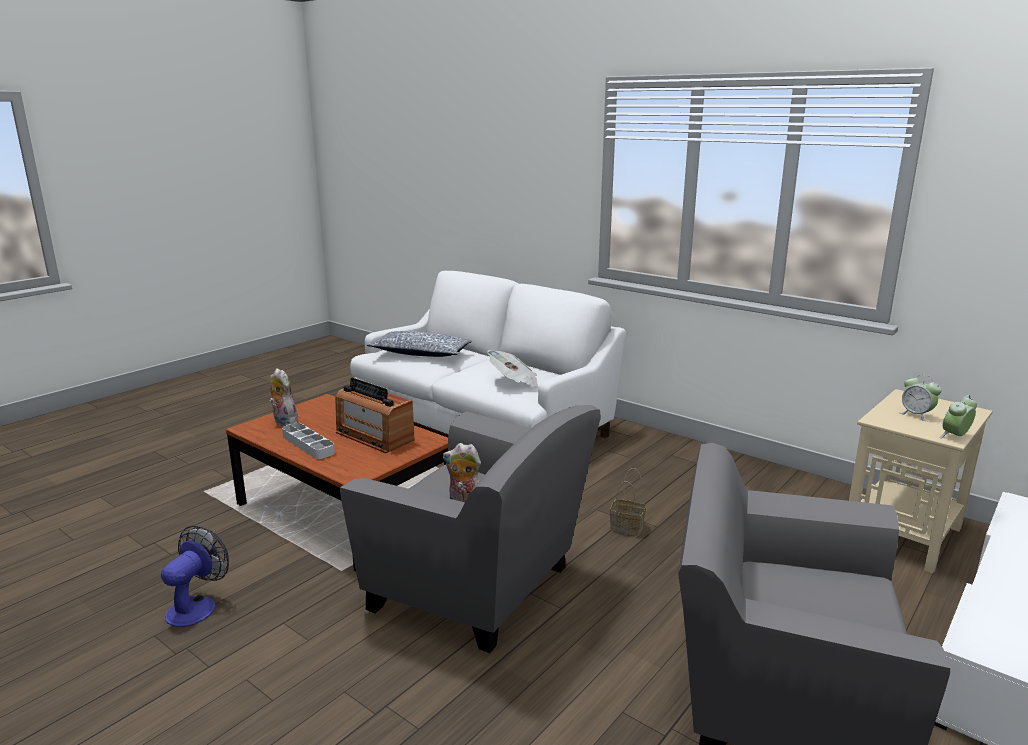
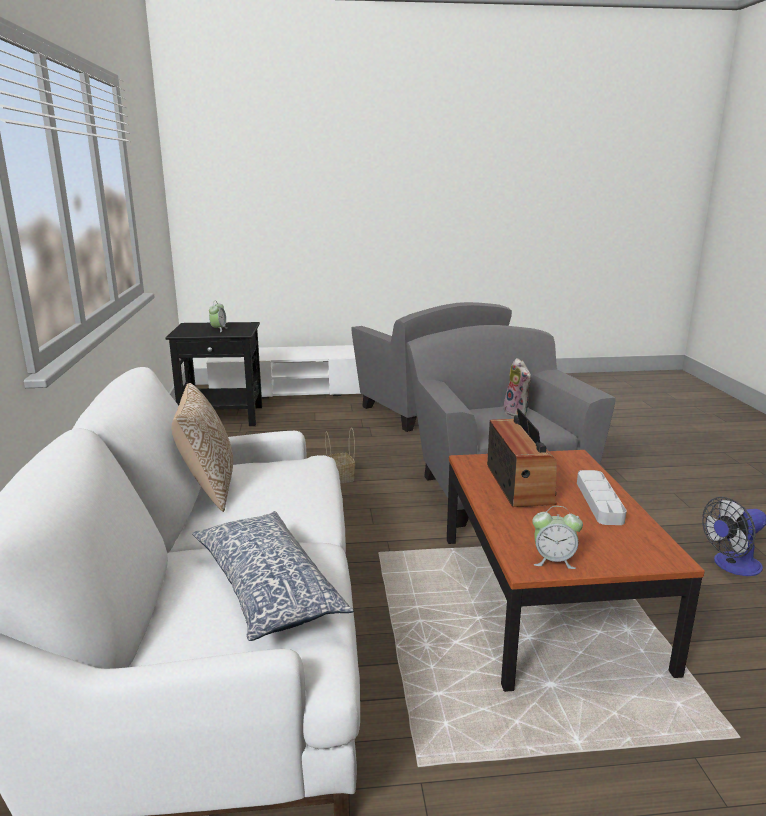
camera: 135 degrees left, 0 degrees up
plush toy [269,368,298,426] -> none
newspaper [487,350,538,387] -> none
beige side table [849,389,993,574] -> black side table [166,322,262,426]
alarm clock [939,395,977,438] -> alarm clock moved to [532,506,583,569]
none -> pillow [171,383,233,512]

